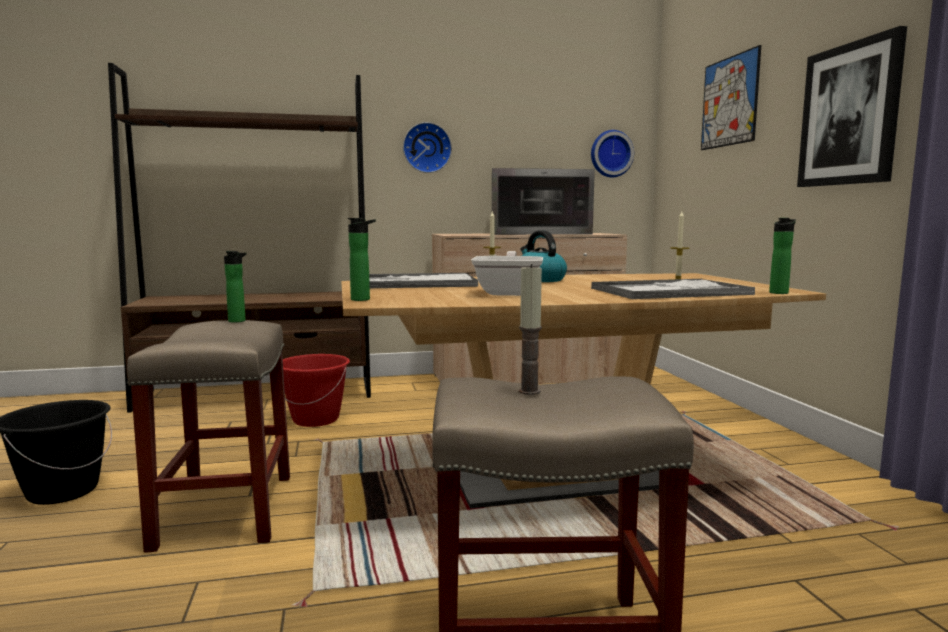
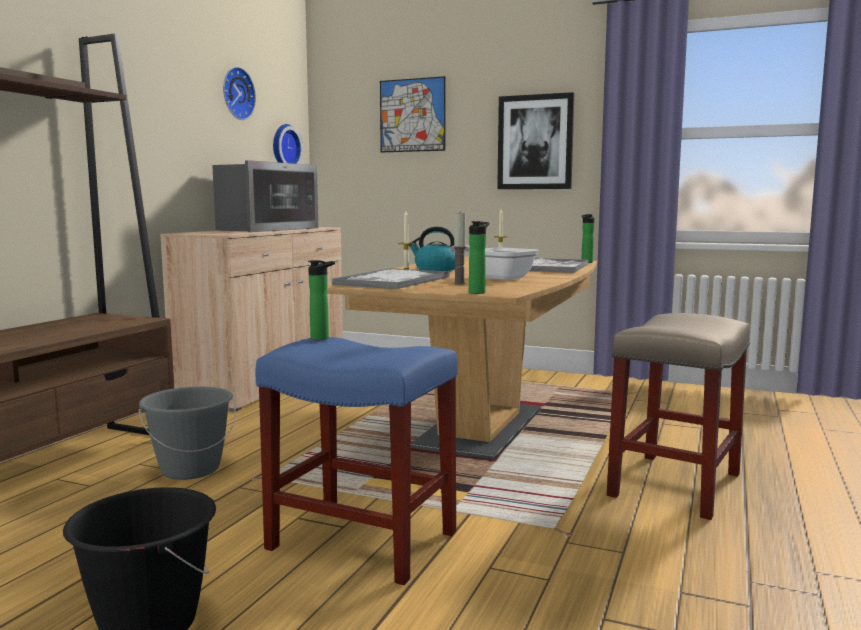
camera: 55 degrees left, 0 degrees up
beige stool [127,320,290,553] -> blue stool [255,337,458,585]
red bucket [283,354,350,427] -> grey bucket [139,386,236,480]
wall clock [403,122,452,173] -> wall clock moved to [223,67,256,120]
candle [519,264,542,395] -> candle moved to [453,211,466,285]

